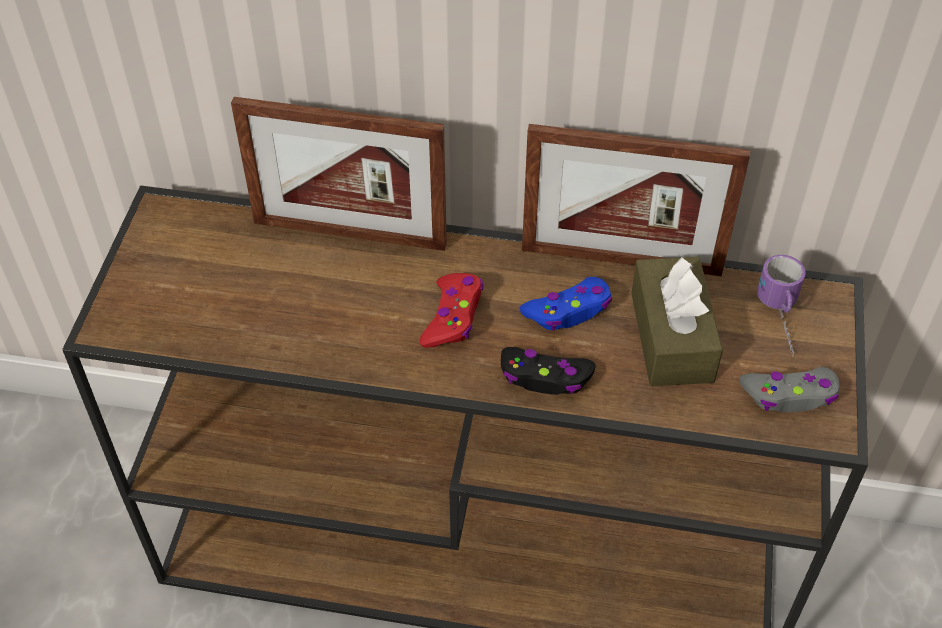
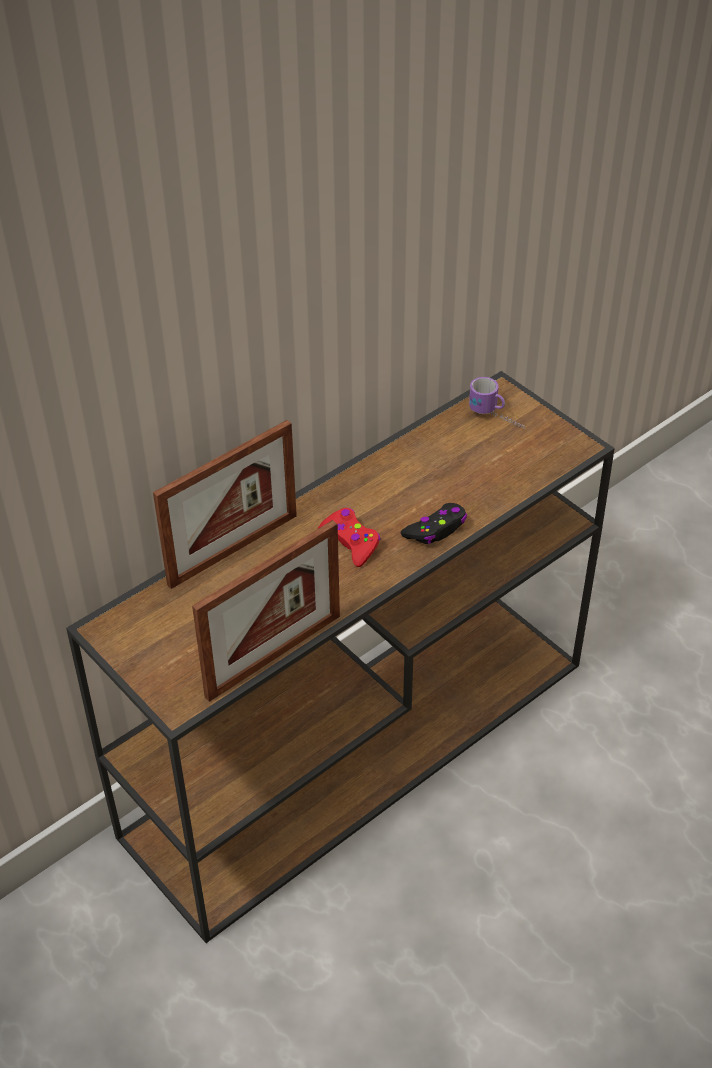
camera: 50 degrees left, 5 degrees down
blue game controller [520,277,612,331] -> none
picture frame [522,124,750,276] -> picture frame moved to [192,520,340,702]
brown tissue box [631,256,723,386] -> none
grey game controller [739,367,839,413] -> none

